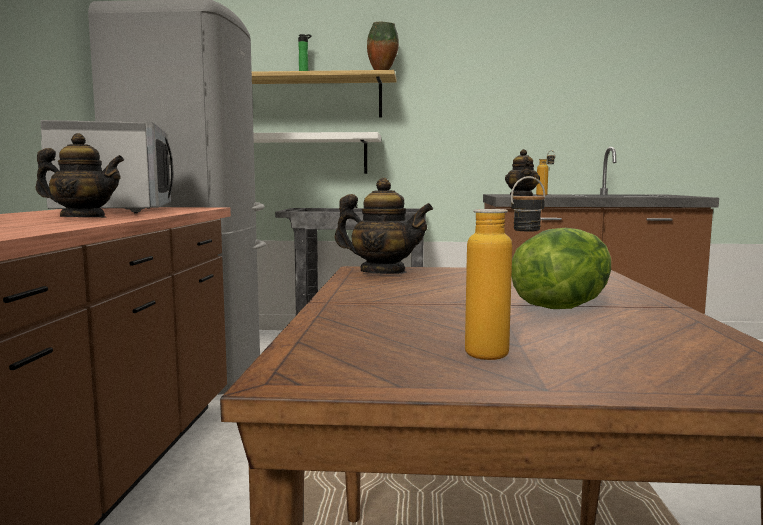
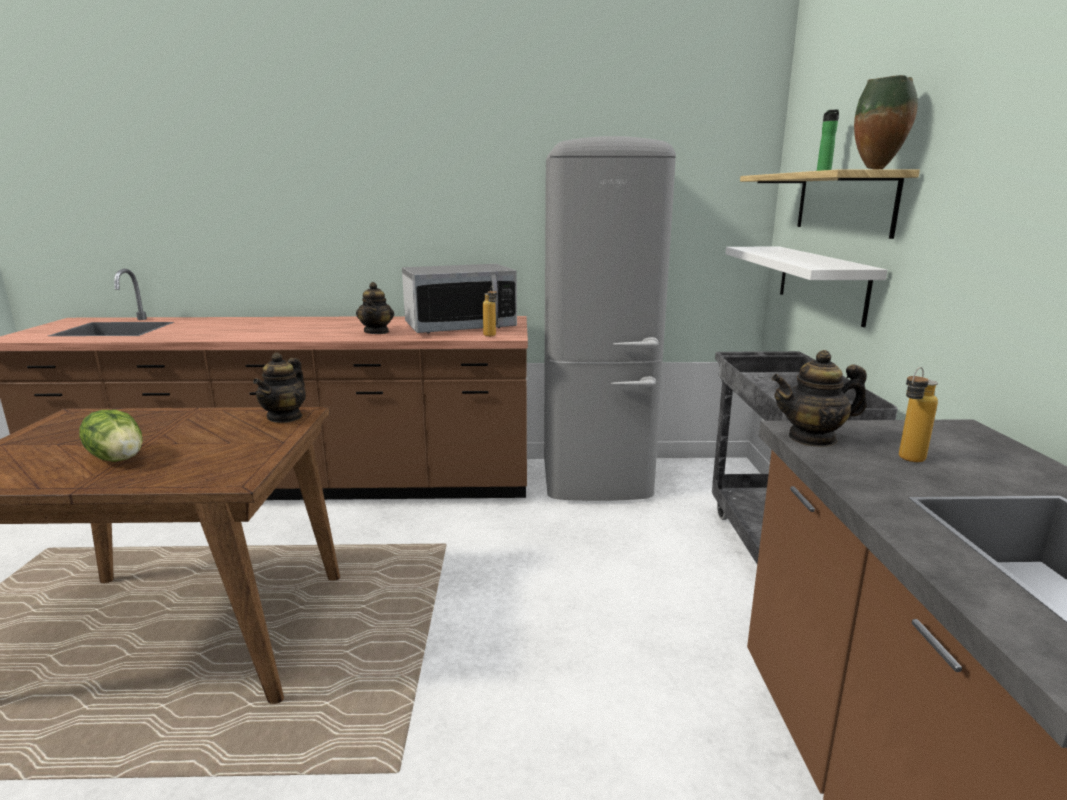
camera: 85 degrees right, 10 degrees up
bottle [465,176,545,360] -> bottle moved to [483,286,497,337]

